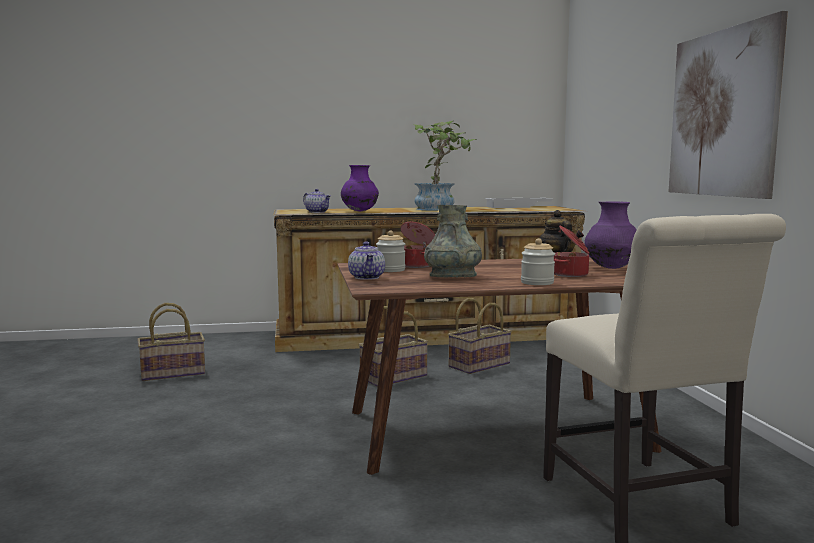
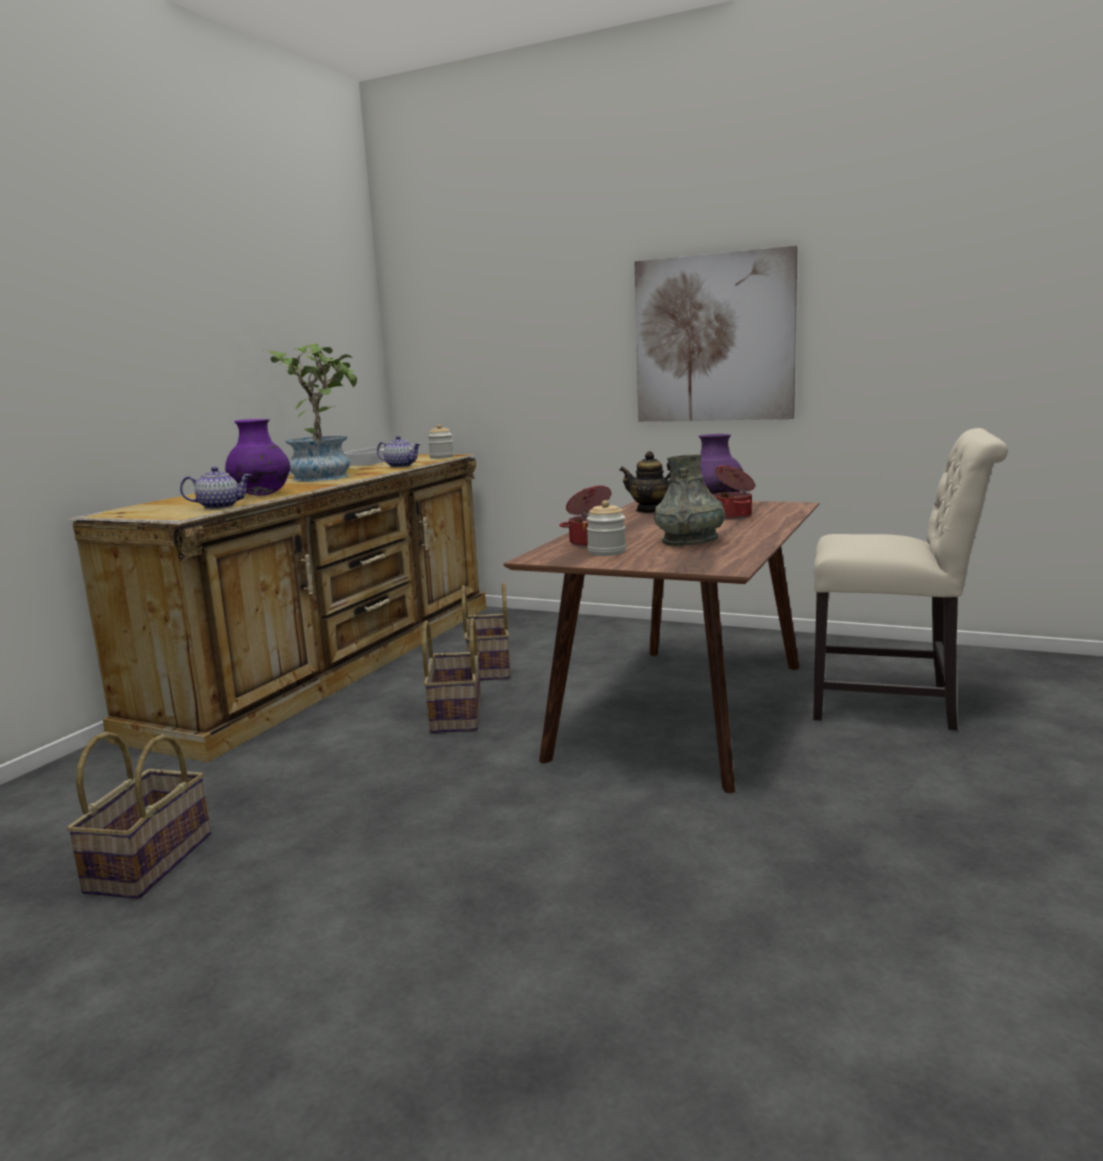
camera: 55 degrees left, 5 degrees up
teapot [348,241,385,280] -> teapot moved to [377,436,421,468]
jar [521,238,555,285] -> jar moved to [428,424,454,459]

